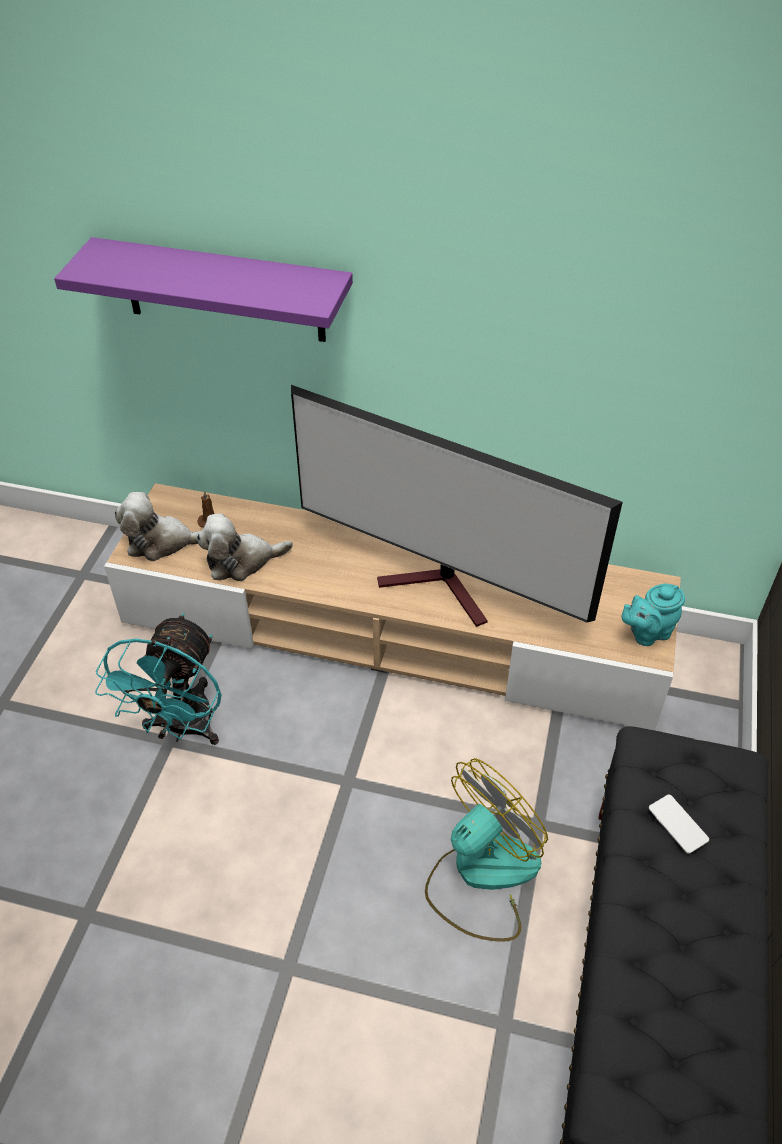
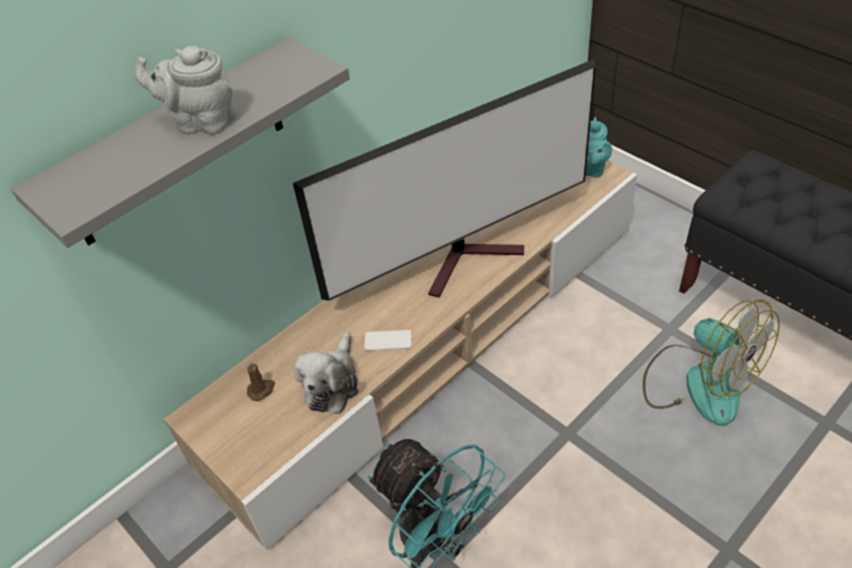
camera: 55 degrees left, 0 degrees up
purple shelf [54,237,353,342] -> grey shelf [11,37,350,248]
plush toy [115,492,200,561] -> none
fan [425,758,548,942] -> fan turned 150 degrees clockwise [643,300,780,426]
phone [649,795,709,854] -> phone moved to [364,330,411,351]
none -> grey teapot [135,46,234,135]

